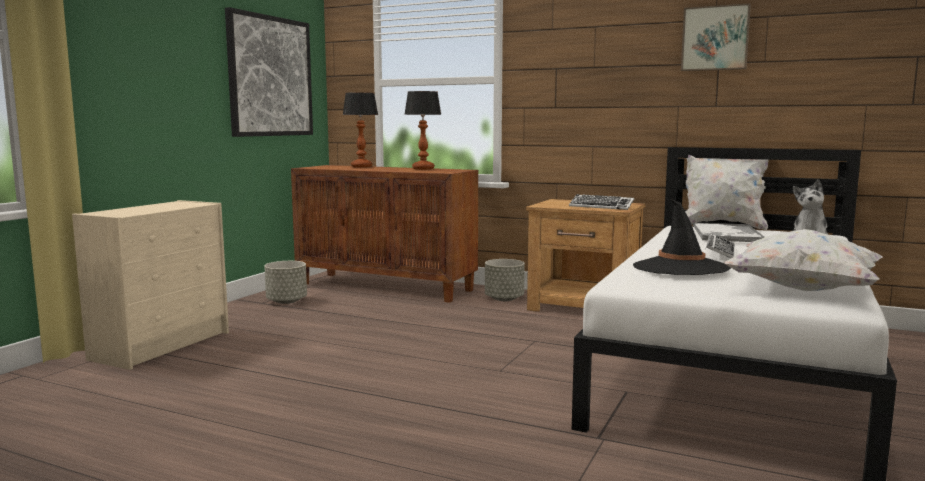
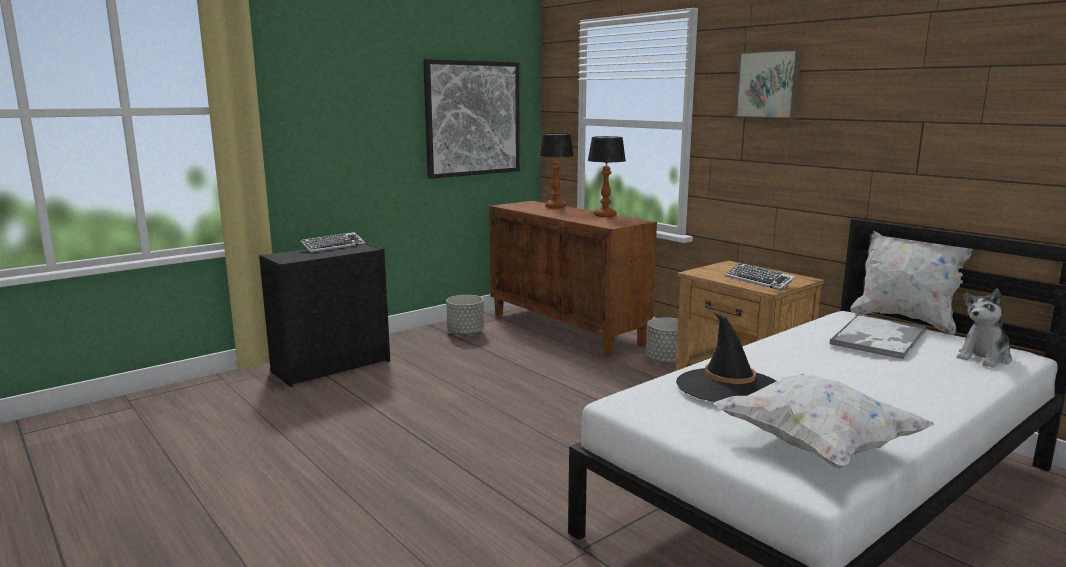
camera: 25 degrees right, 5 degrees up
beige dresser [72,200,229,370] -> black dresser [259,243,390,387]
picture [681,3,751,71] -> picture moved to [735,49,802,119]
keyboard [705,233,735,258] -> keyboard moved to [300,232,365,253]

